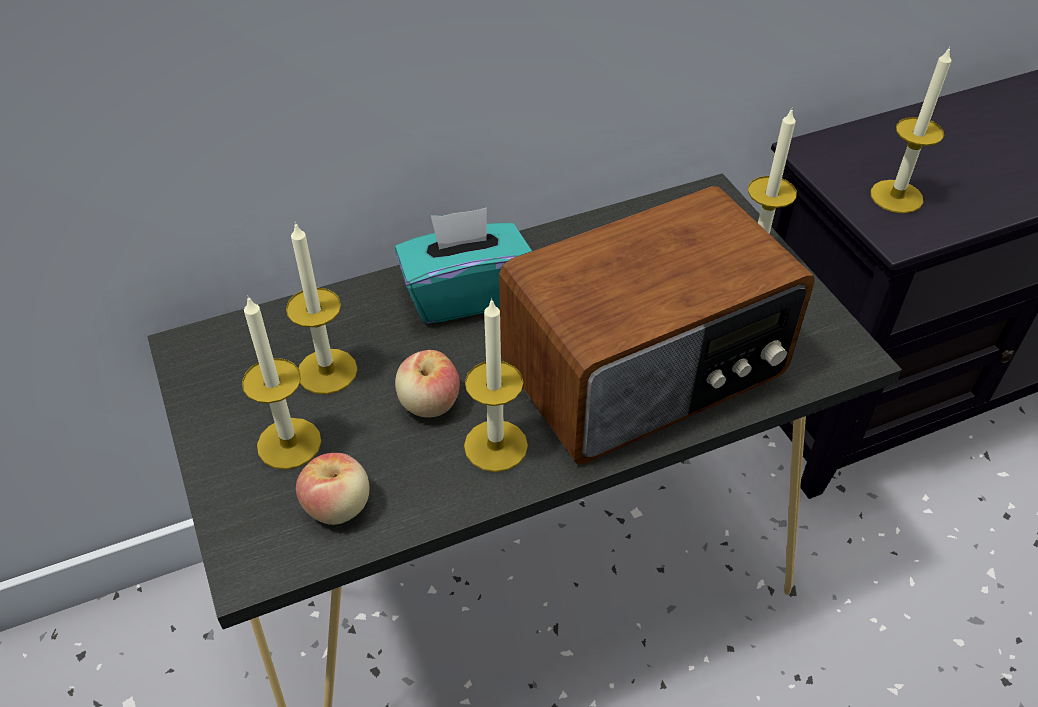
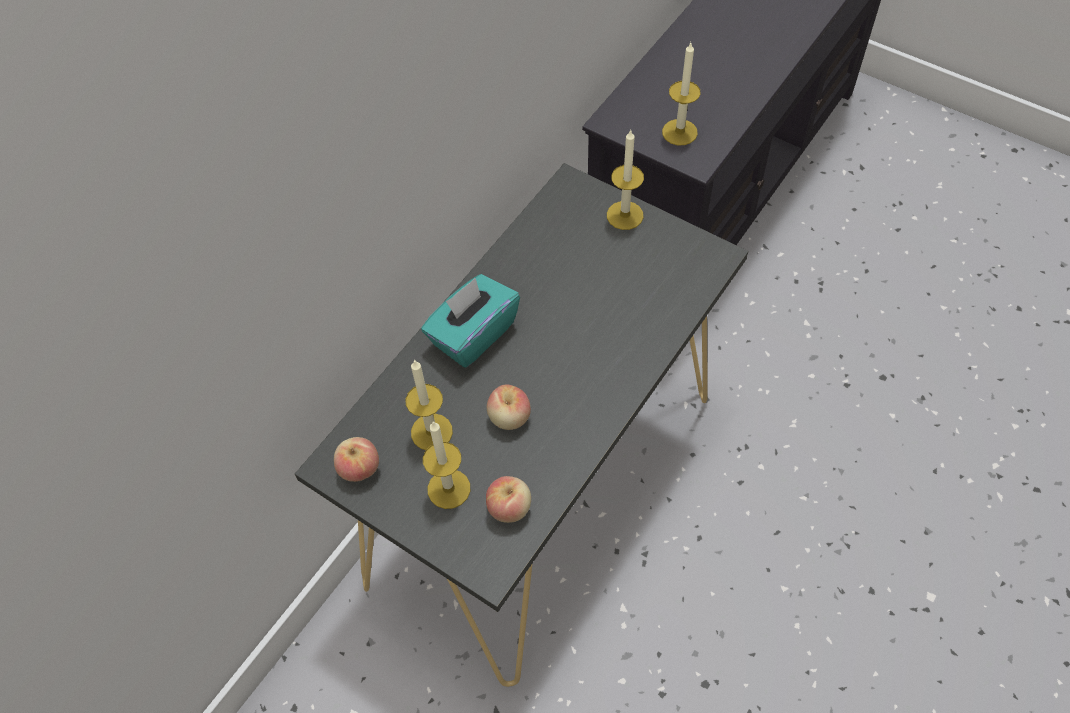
camera: 30 degrees left, 10 degrees up
candle [464,298,528,472] -> none
radio [499,186,815,465] -> none
none -> apple [334,437,379,482]

